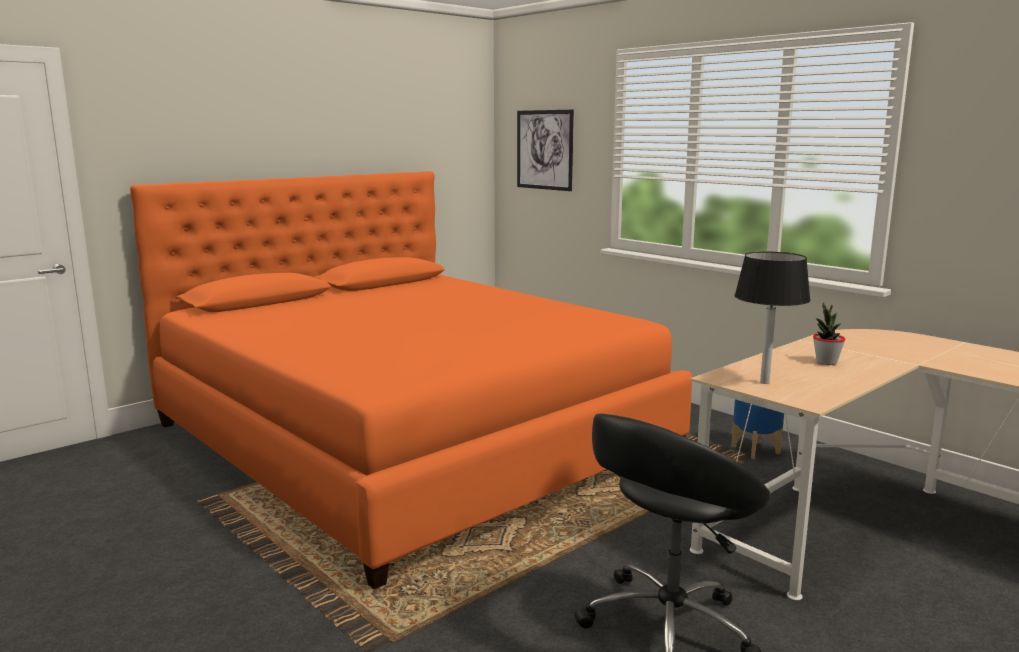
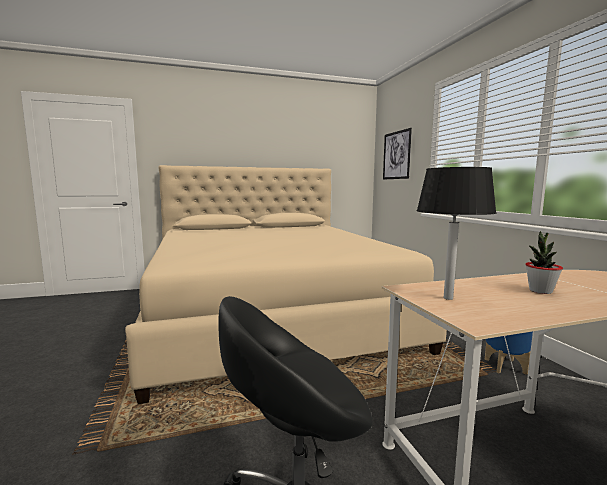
camera: 25 degrees right, 5 degrees down
orange bed [130,171,693,590] -> beige bed [125,165,447,404]

